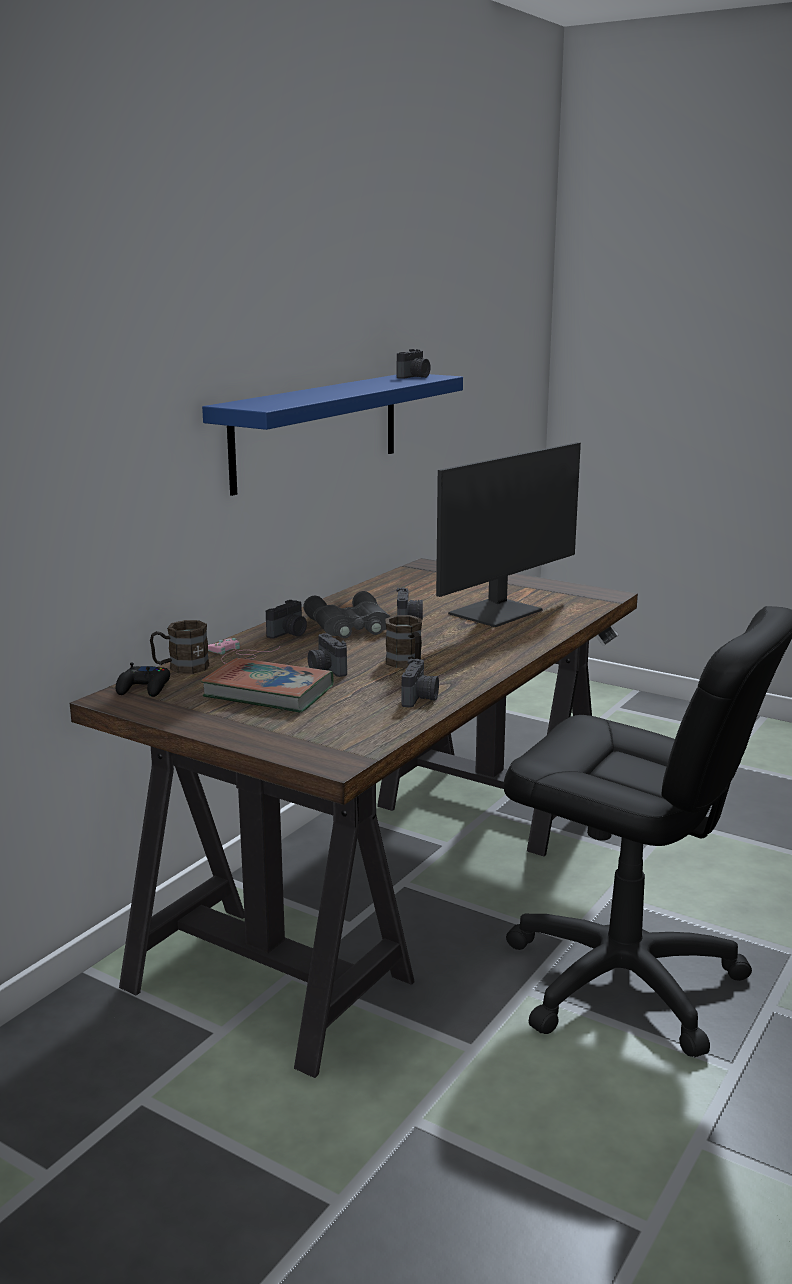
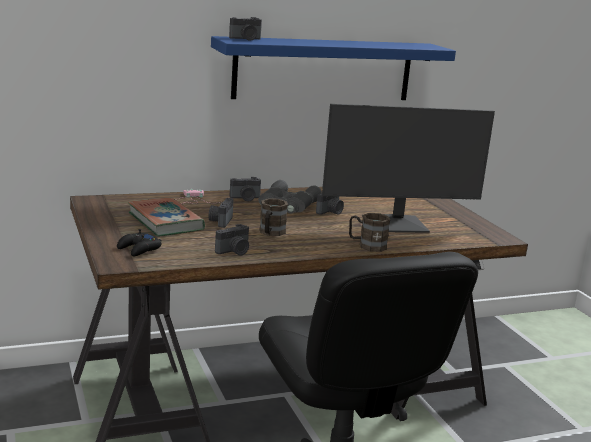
camera: 35 degrees right, 0 degrees up
black game controller [116,662,170,697] -> black game controller moved to [117,229,162,256]
brown mug [150,620,209,674] -> brown mug moved to [349,213,390,252]
camera [397,349,431,379] -> camera moved to [229,17,262,41]

